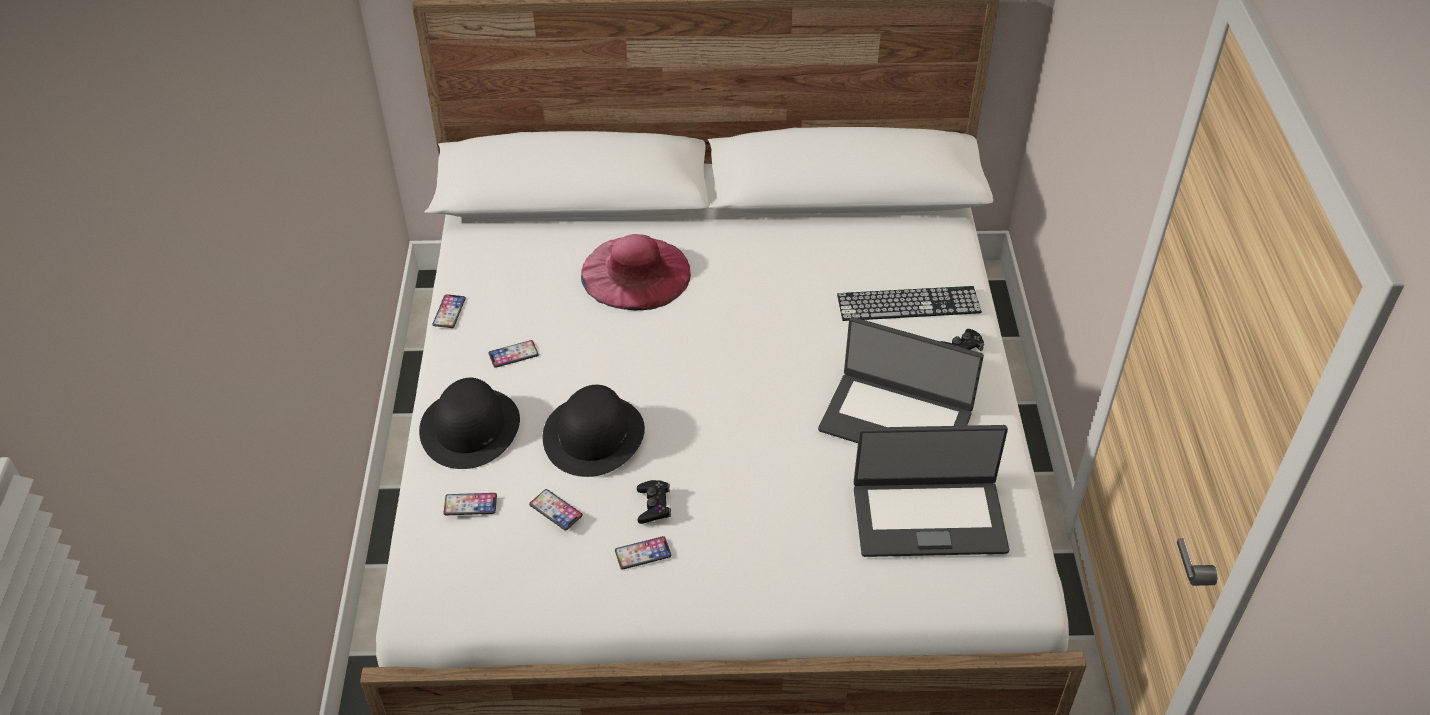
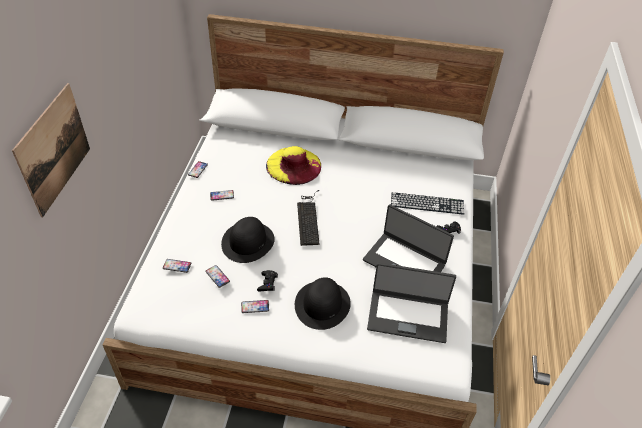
camera: 10 degrees right, 0 degrees up
black hat [419,378,520,469] -> black hat moved to [295,277,351,330]
pink hat [581,234,691,310] -> yellow hat [266,146,321,185]
none -> picture [12,83,90,217]
none -> keyboard [297,190,320,246]

